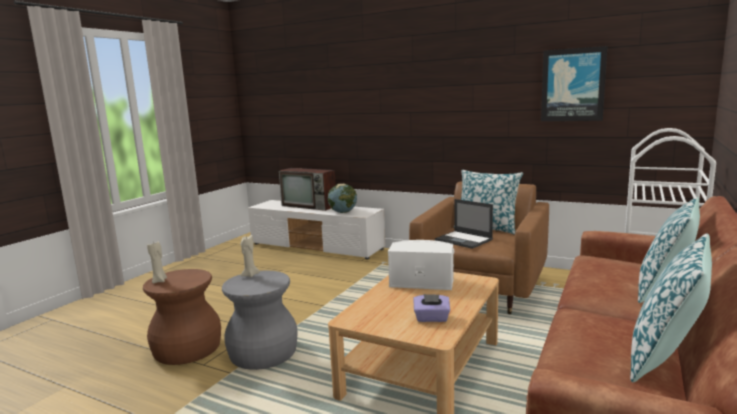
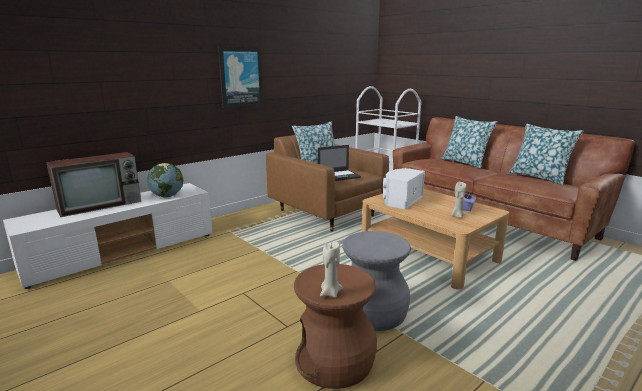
camera: 70 degrees left, 5 degrees up
beige candle [240,235,260,277] -> beige candle moved to [451,182,467,218]
picture [541,46,607,121] -> picture moved to [218,46,264,108]

